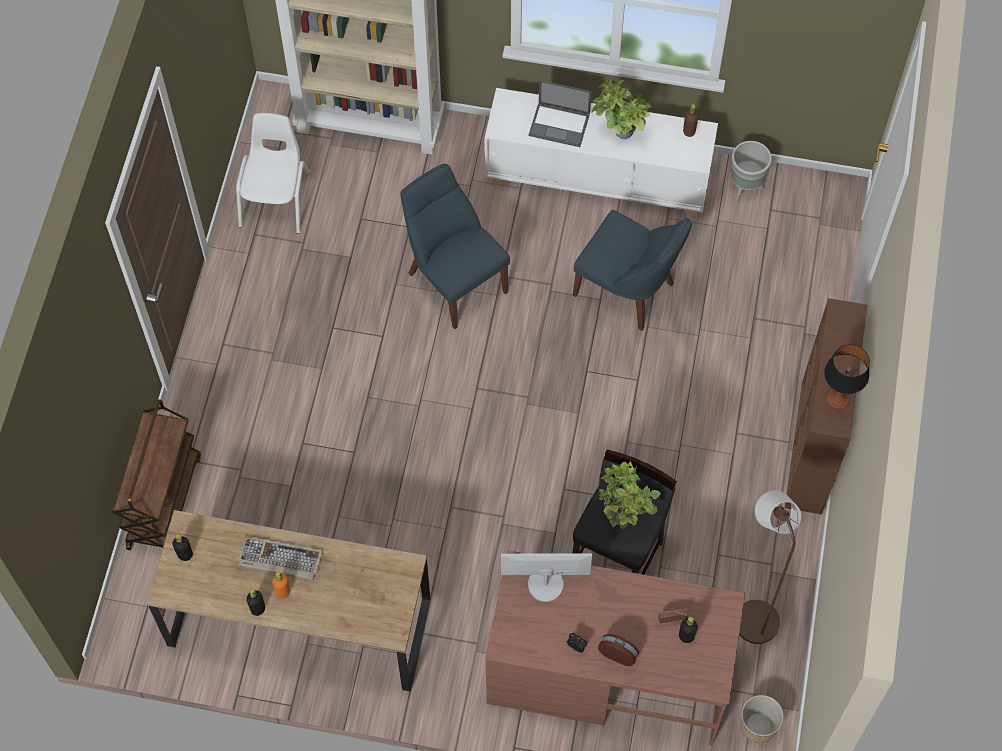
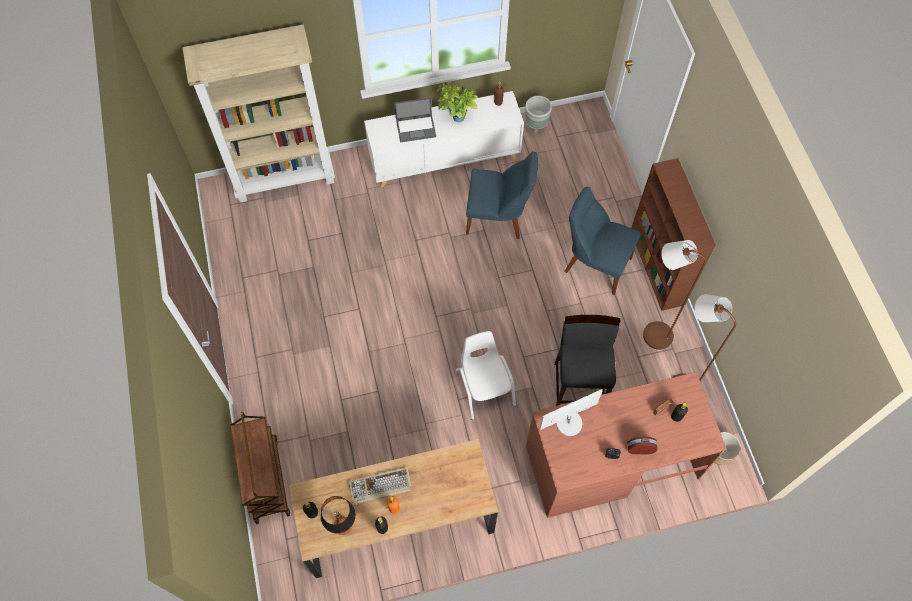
camera: 25 degrees left, 0 degrees up
white chair [236,113,310,234] -> white chair moved to [456,331,516,420]
blue chair [400,163,510,329] -> blue chair moved to [564,187,641,295]
potted plant [599,461,661,529] -> none
table lamp [824,344,870,409] -> table lamp moved to [321,496,356,535]
none -> brown floor lamp [643,240,706,350]

